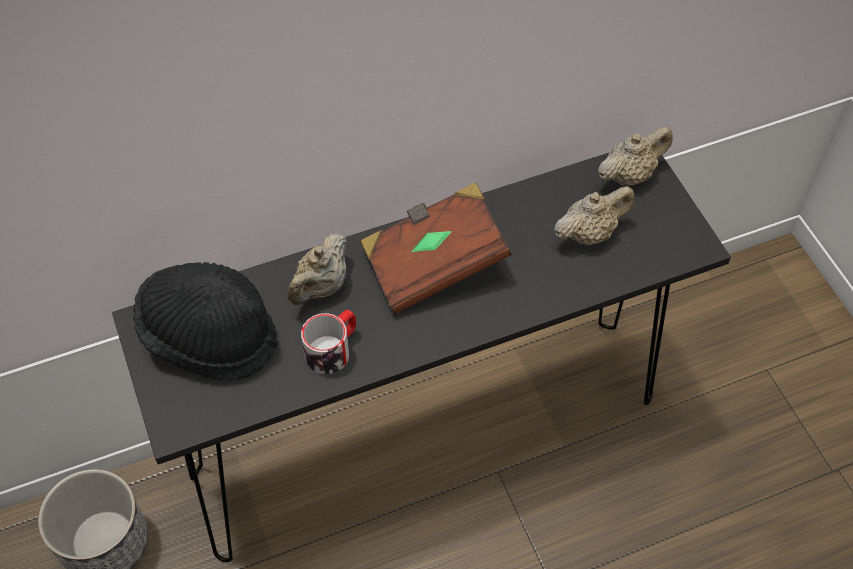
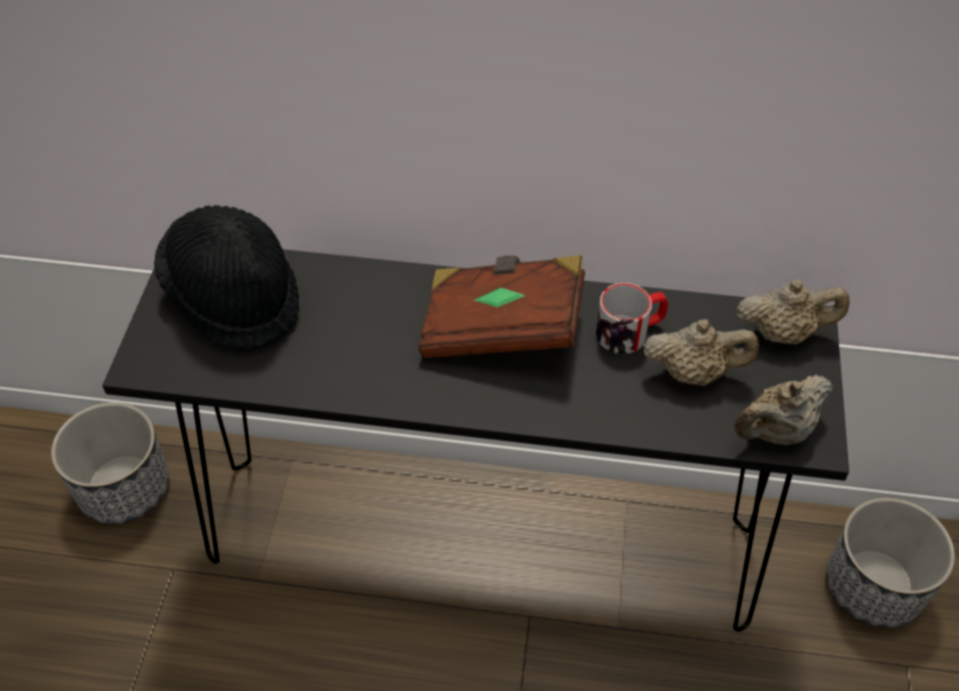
camera: 30 degrees right, 5 degrees down
beige teapot [288,233,347,305] -> beige teapot moved to [735,374,833,445]
mug [301,310,356,374] -> mug moved to [596,283,668,354]
none -> planter [826,497,955,628]

